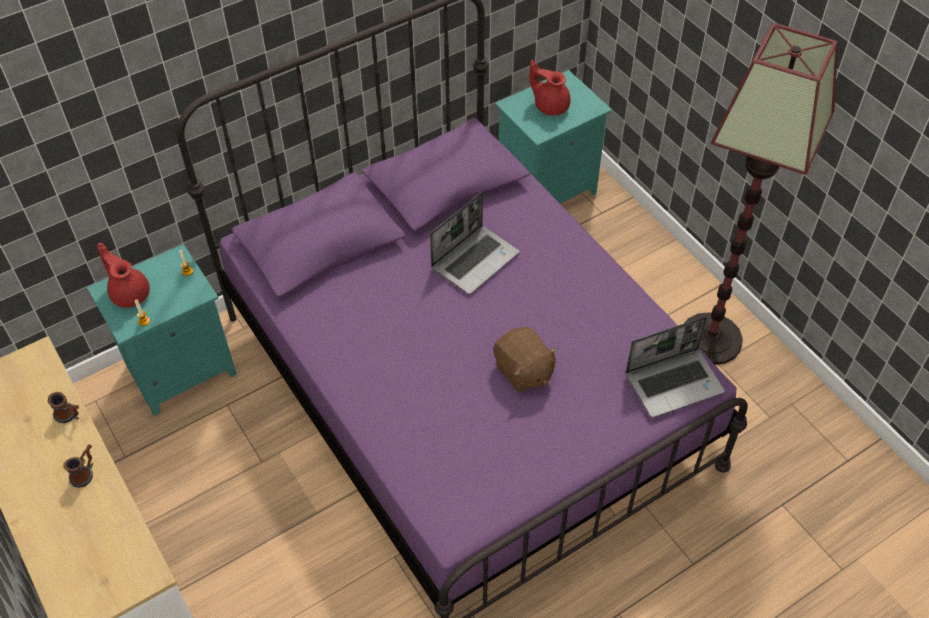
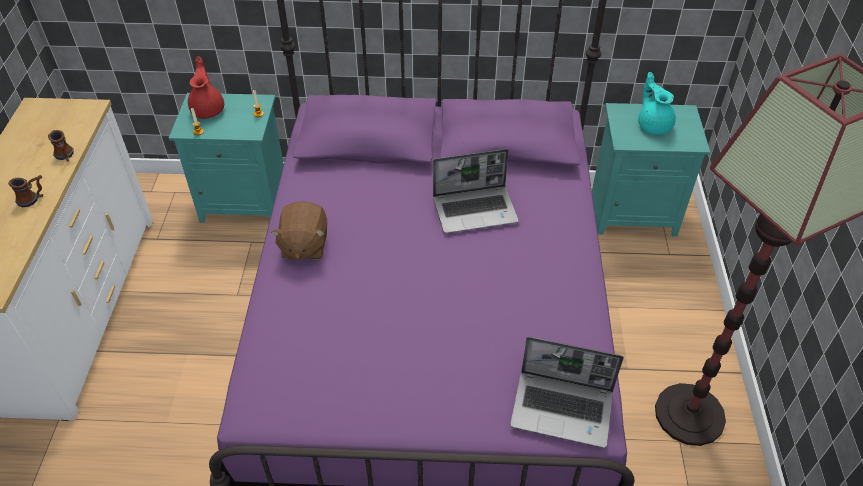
camera: 35 degrees right, 5 degrees down
brown plush toy [493,327,558,392] -> brown plush toy moved to [271,201,327,260]
red teapot [530,60,571,116] -> turquoise teapot [638,72,676,135]

